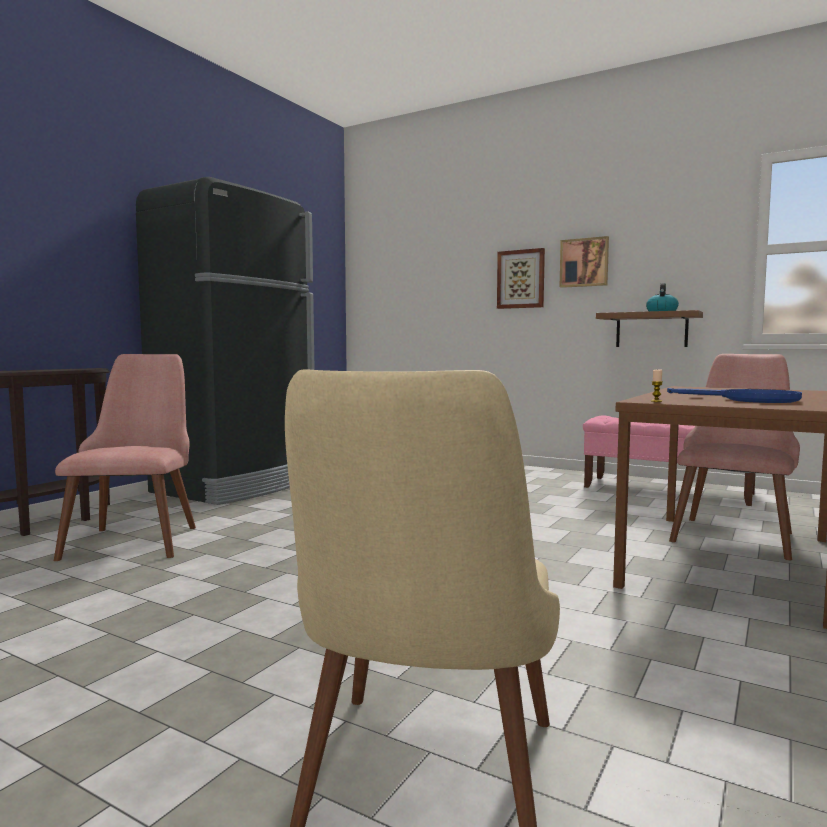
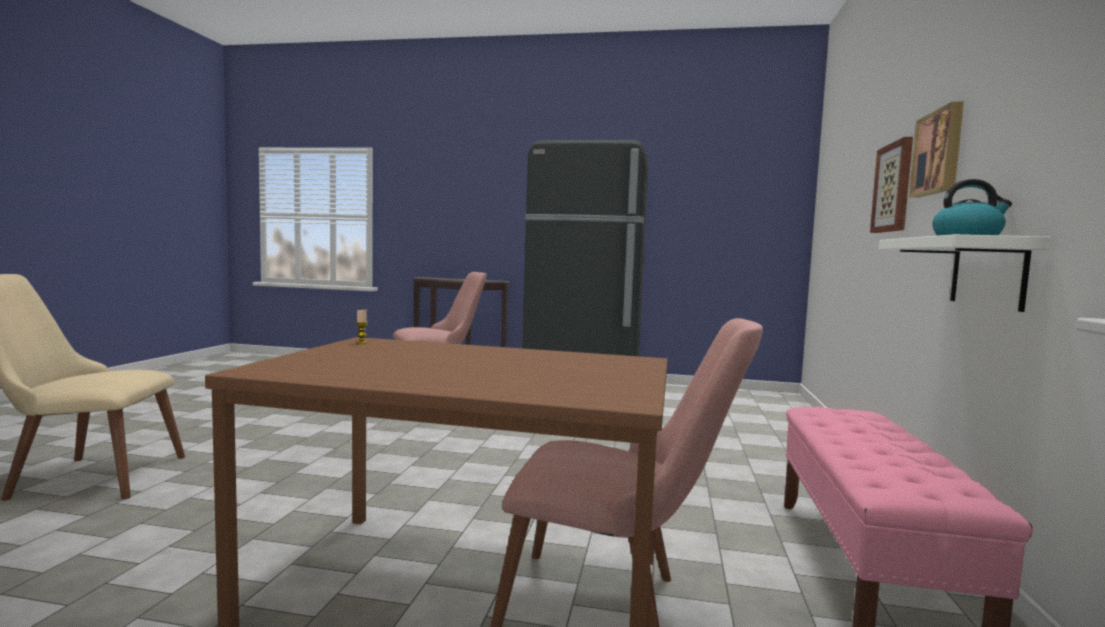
camera: 70 degrees right, 0 degrees up
brown shelf [596,310,703,347] -> white shelf [879,234,1050,312]
blue frying pan [667,388,802,403] -> none

